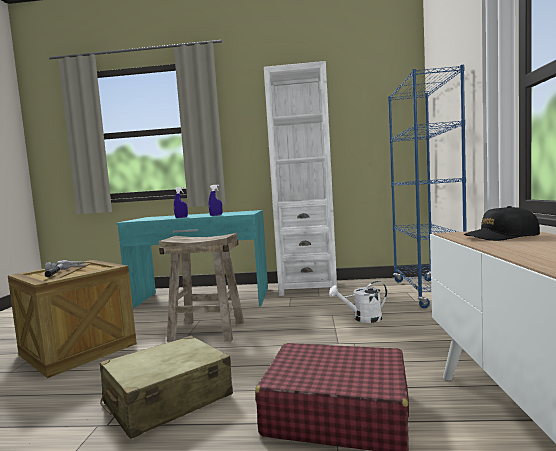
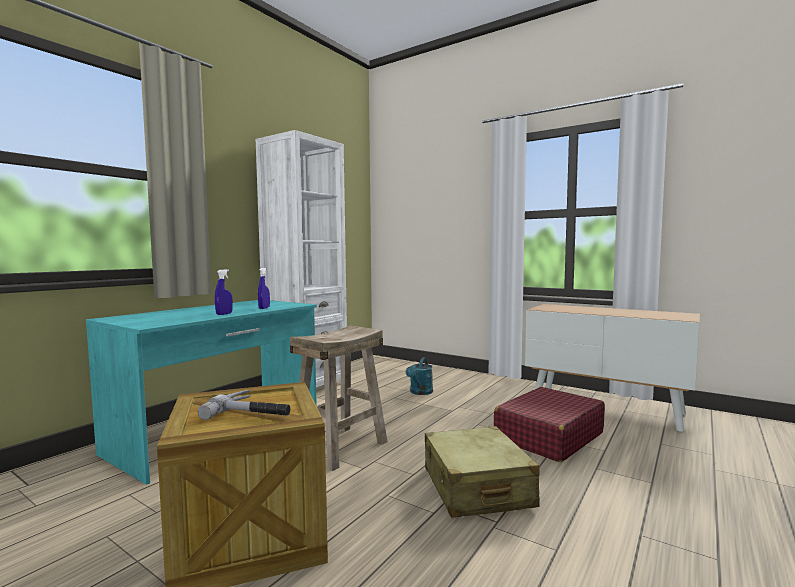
camera: 60 degrees left, 0 degrees up
white watering can [329,281,387,323] -> turquoise watering can [406,357,433,395]
blue bookcase [388,65,467,308] -> none
black cap [464,206,540,241] -> none

